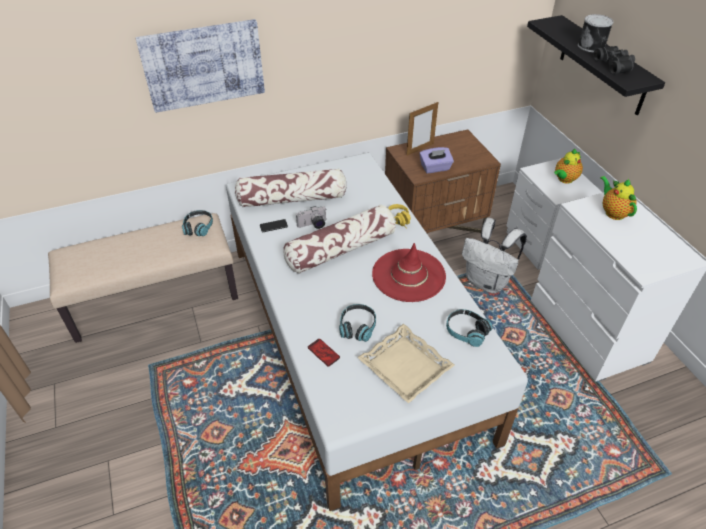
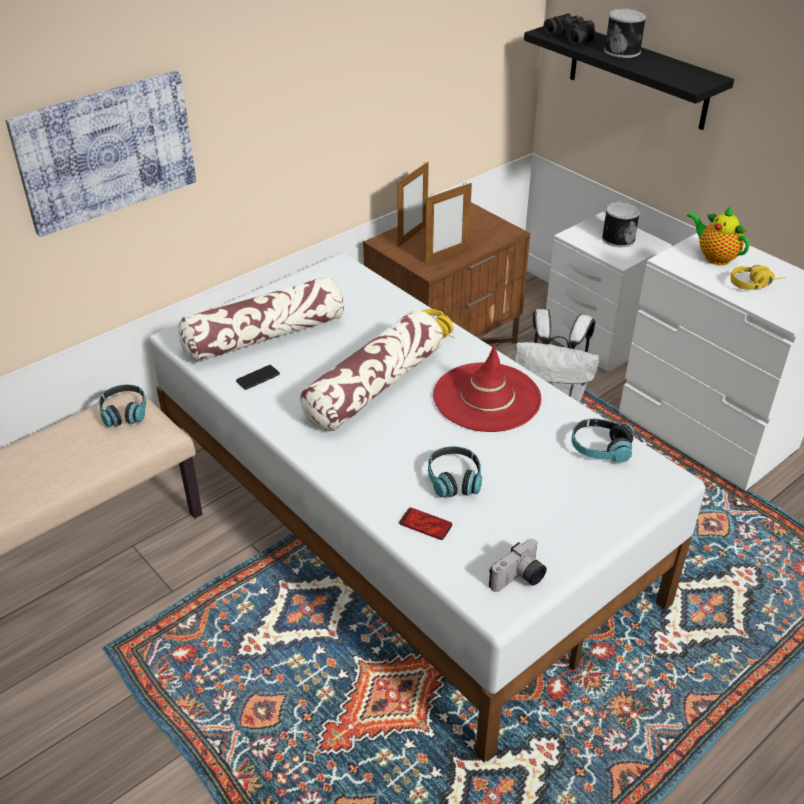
camera: 20 degrees left, 5 degrees down
camera [296,206,327,229] -> camera moved to [489,539,547,592]
beige tray [357,324,454,404] -> none
purple tissue box [419,147,454,173] -> picture frame [425,183,472,264]
teapot [554,149,583,183] -> can [602,201,640,247]
black binoculars [593,46,635,75] -> black binoculars moved to [543,13,596,46]
none -> yellow headphones [730,265,786,290]

